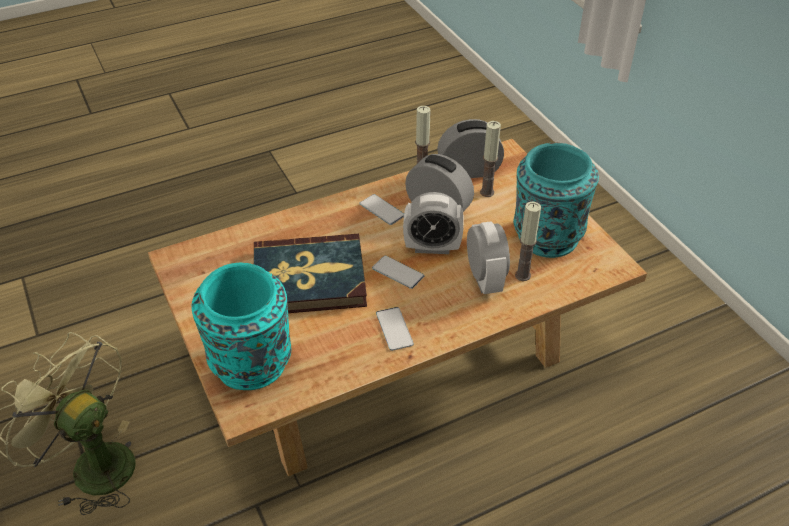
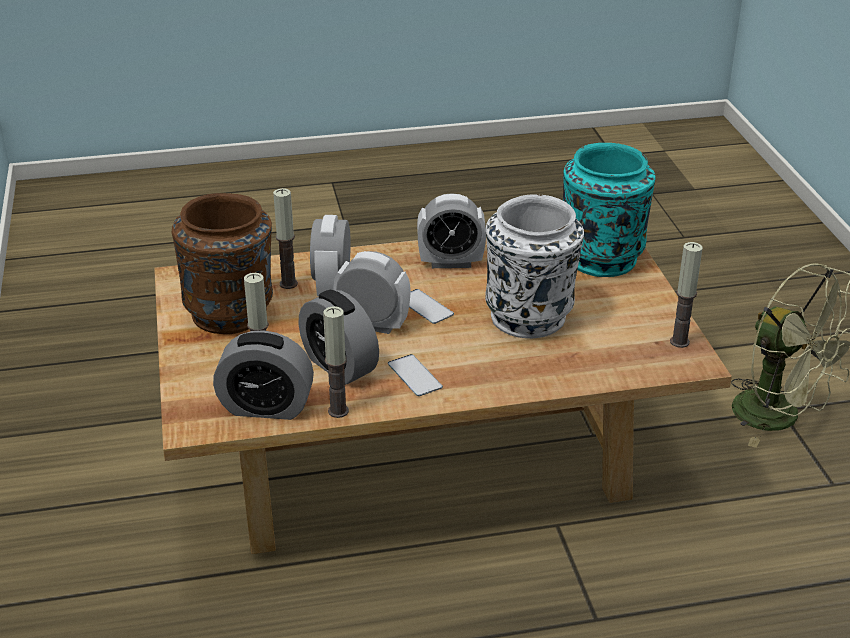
camera: 165 degrees left, 10 degrees down
book [254,234,367,313] -> white vase [485,194,584,338]
phone [376,307,414,351] -> alarm clock [417,193,486,268]
turquoise vase [514,143,599,258] -> brown vase [172,193,273,334]
none -> candle [670,242,703,348]

